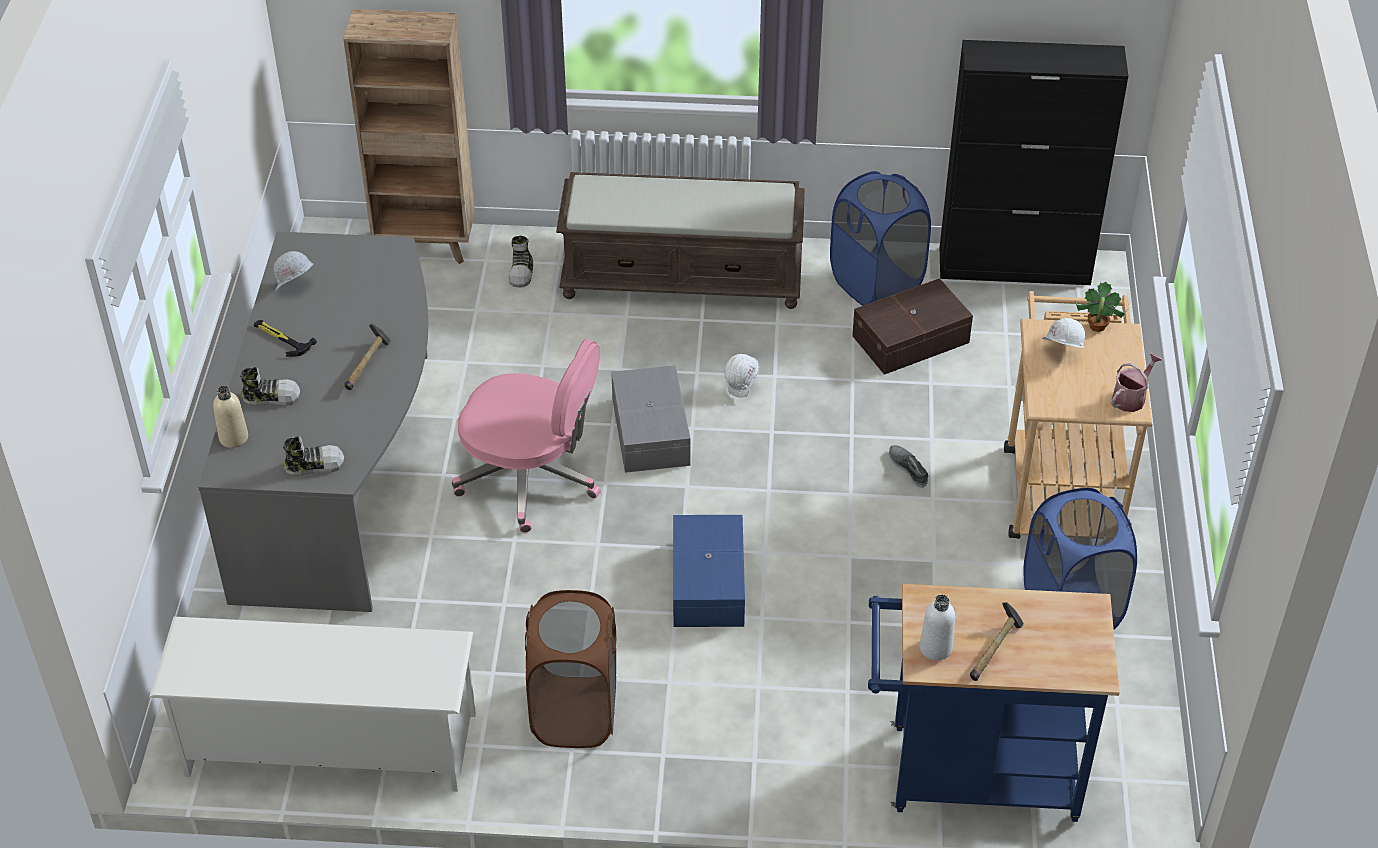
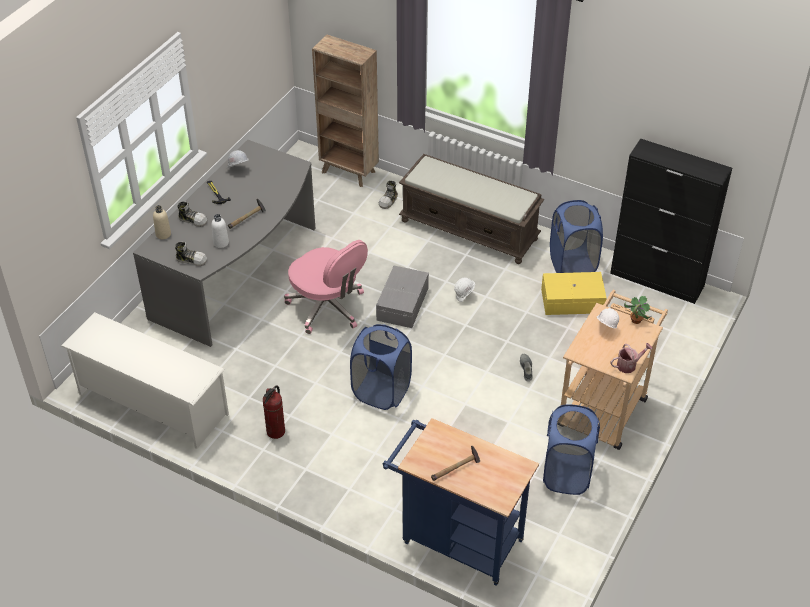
camera: 25 degrees right, 0 degrees up
brown laundry basket [525,590,616,748] -> fire extinguisher [263,386,285,439]
blue storage box [673,515,745,627] -> blue laundry basket [350,324,412,410]
brown storage box [852,278,973,375] -> yellow storage box [541,272,607,315]
white bottle [920,595,955,660] -> white bottle moved to [212,214,229,248]

